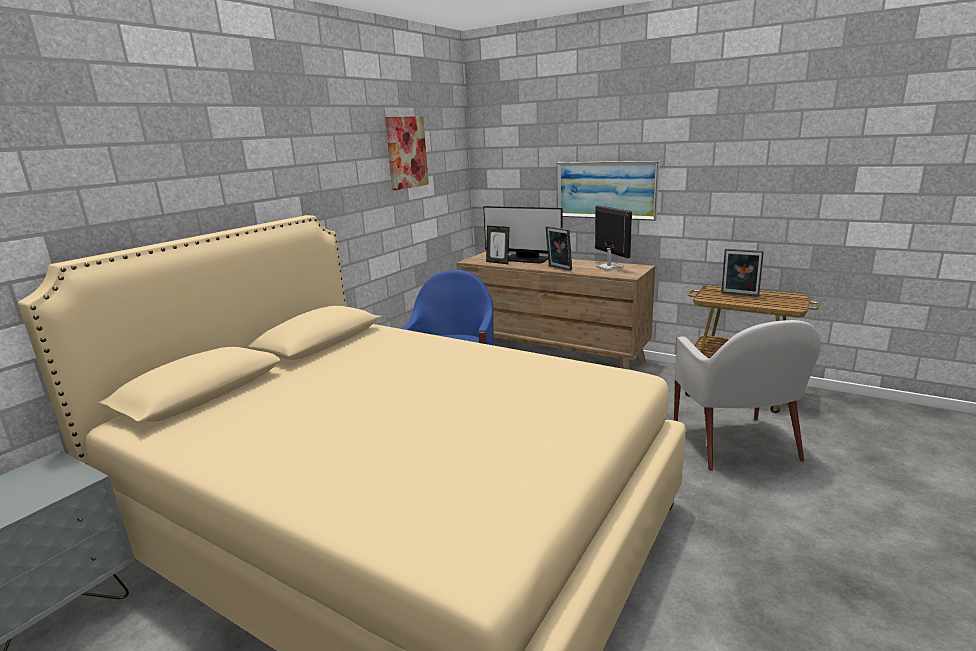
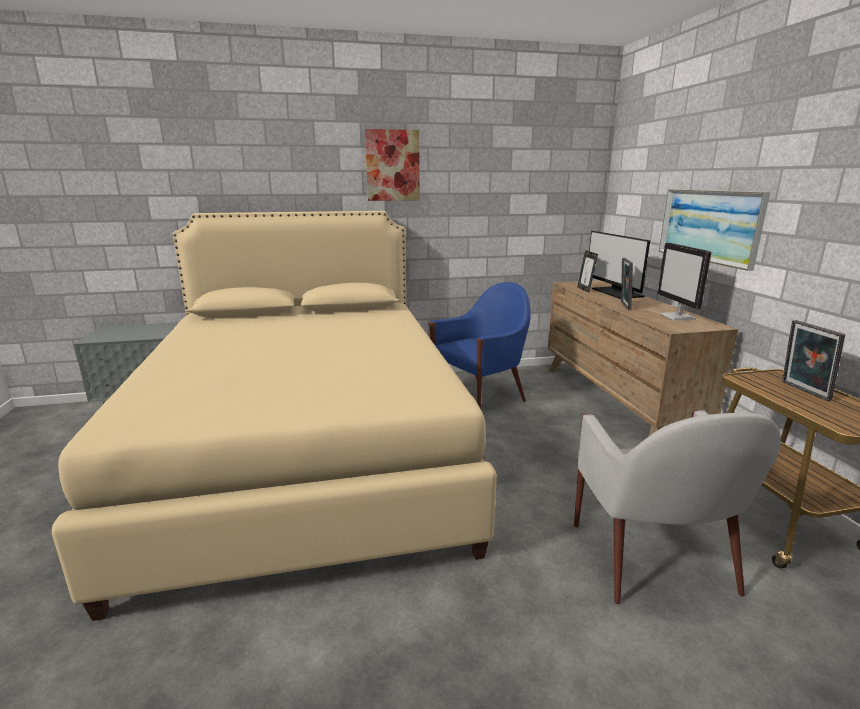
camera: 45 degrees right, 0 degrees up
picture [385,116,429,190] -> picture moved to [365,129,420,201]
monitor [595,205,632,270] -> monitor turned 150 degrees clockwise [658,243,711,321]
white armchair [674,320,821,471] -> white armchair turned 45 degrees counterclockwise [574,410,781,604]

